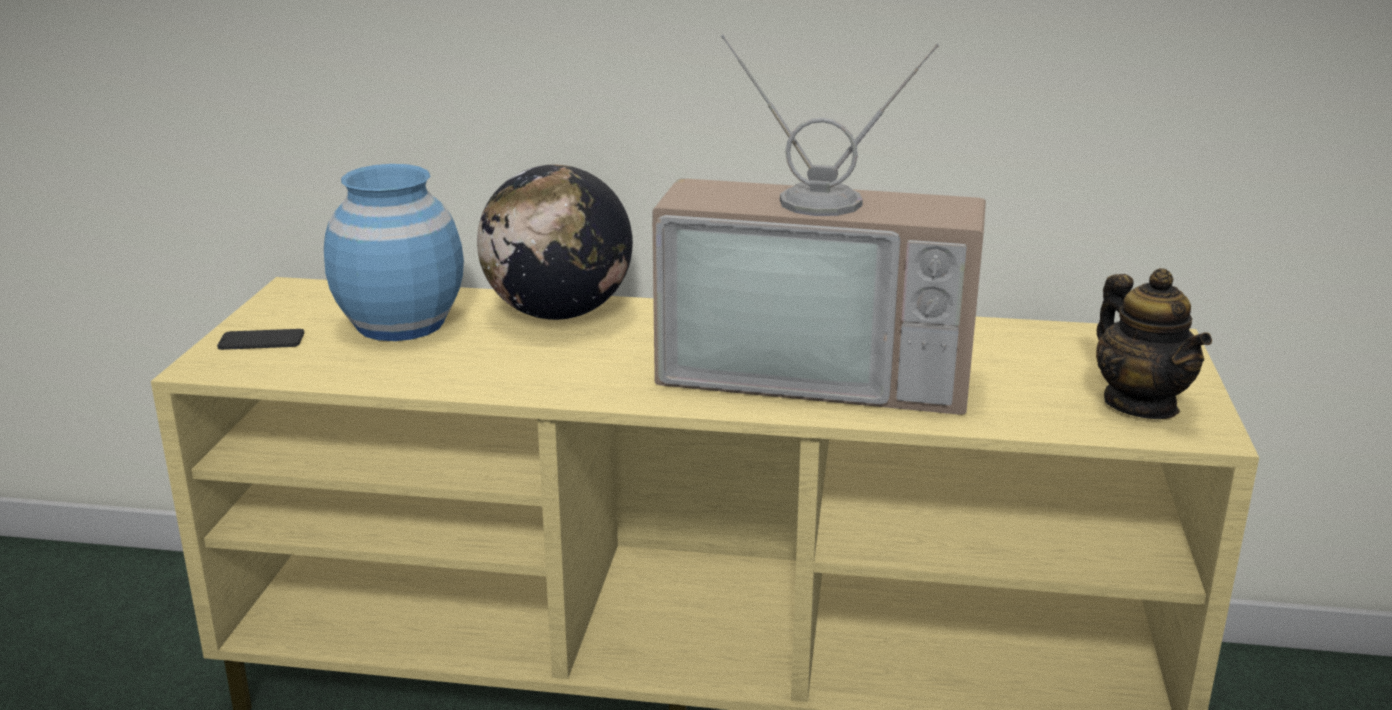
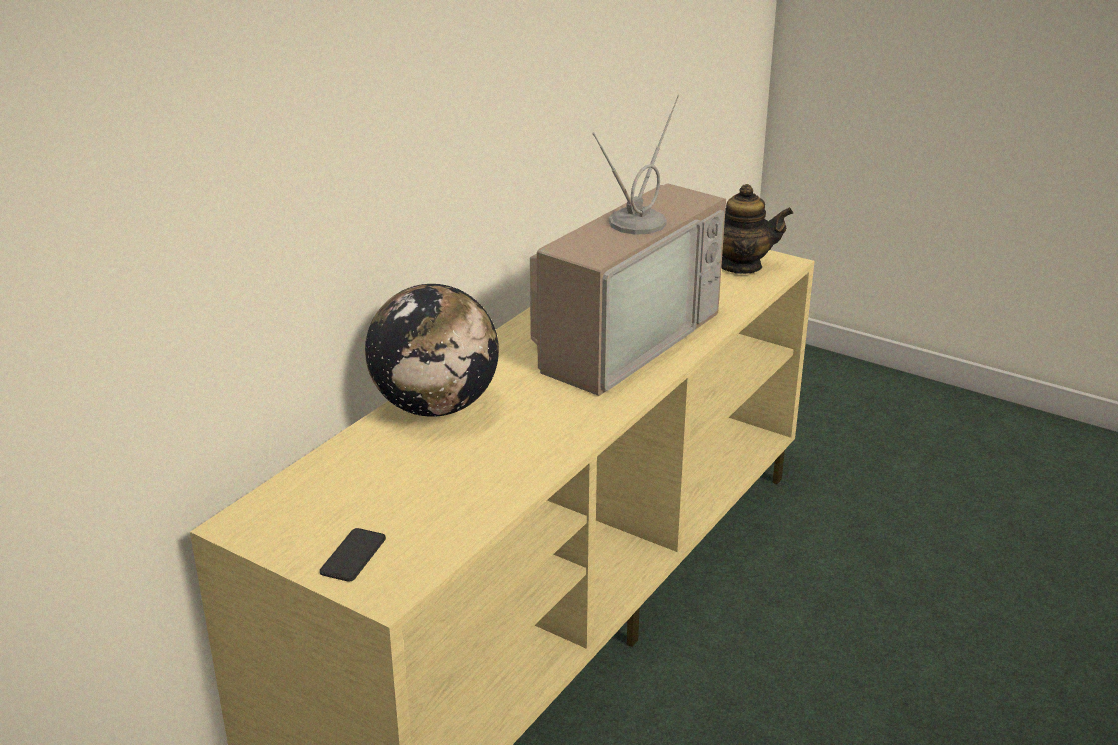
camera: 65 degrees left, 5 degrees up
blue vase [324,164,464,341] -> none

